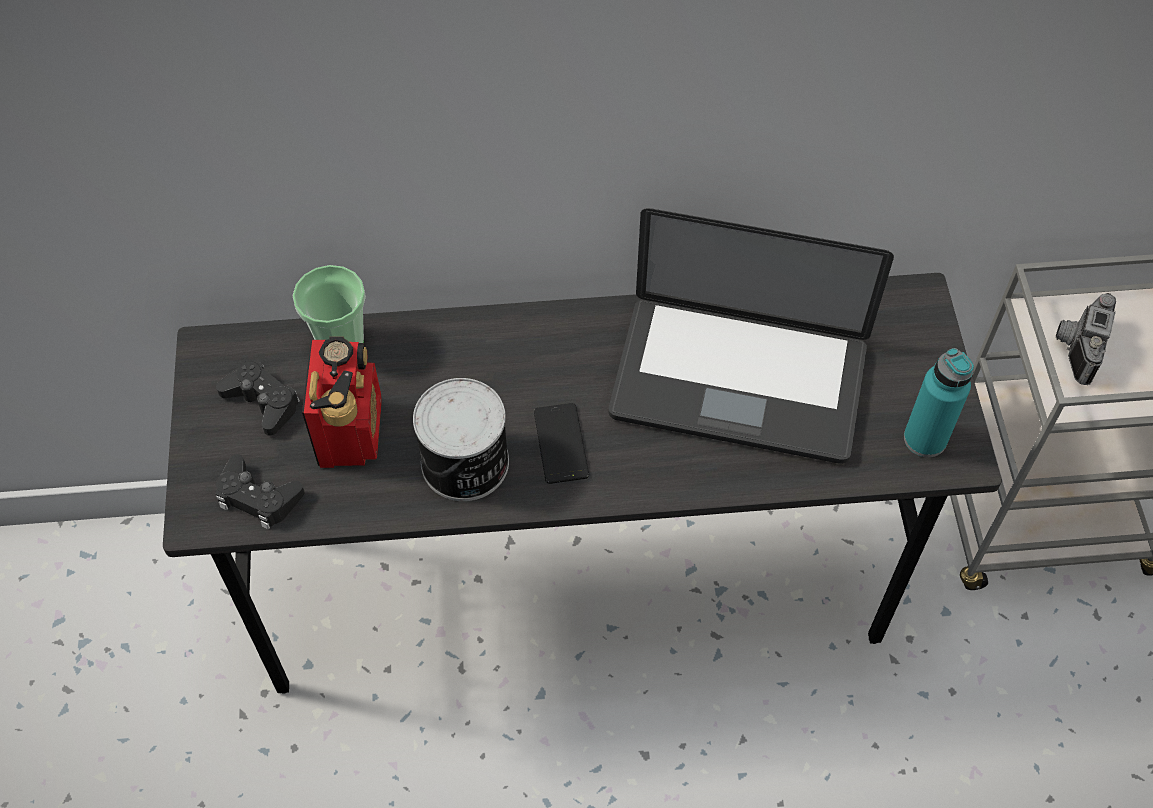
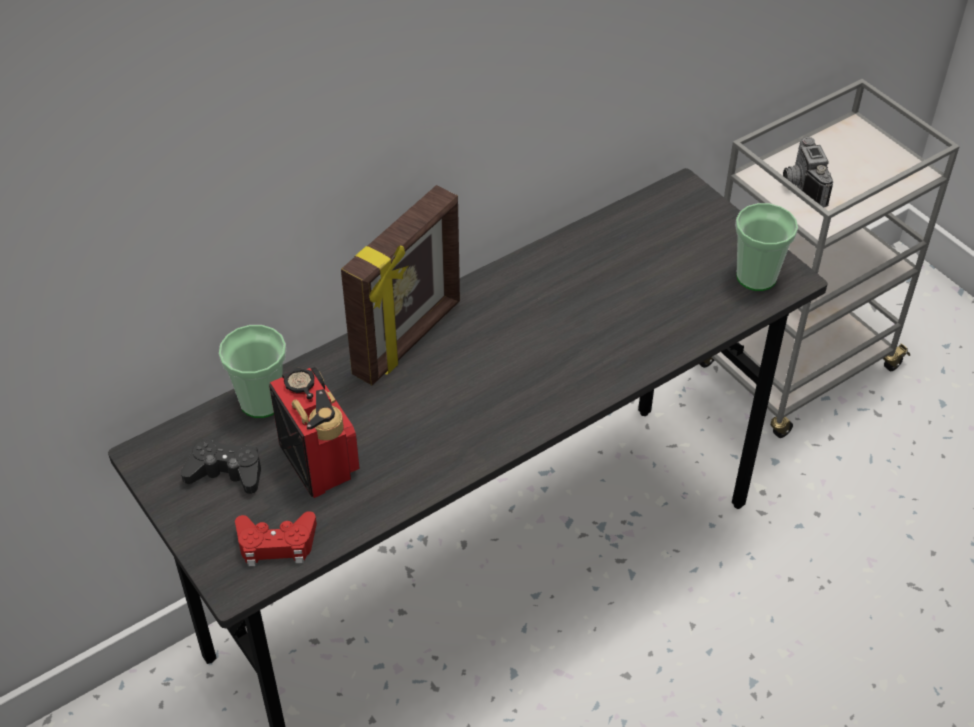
camera: 30 degrees left, 10 degrees down
black game controller [215,454,304,530] -> red game controller [235,511,317,566]
can [413,378,509,501] -> none
phone [534,403,589,484] -> none
laptop [608,208,894,464] -> none
turquoise bottle [904,348,974,457] -> cup [735,203,798,291]
none -> picture frame [341,185,460,385]

